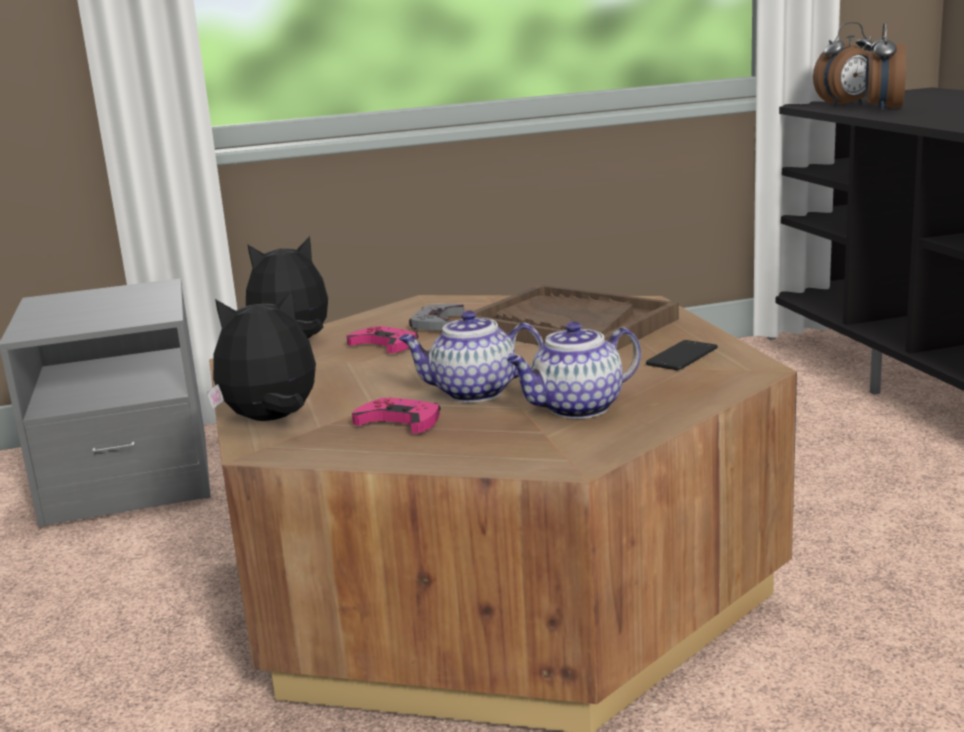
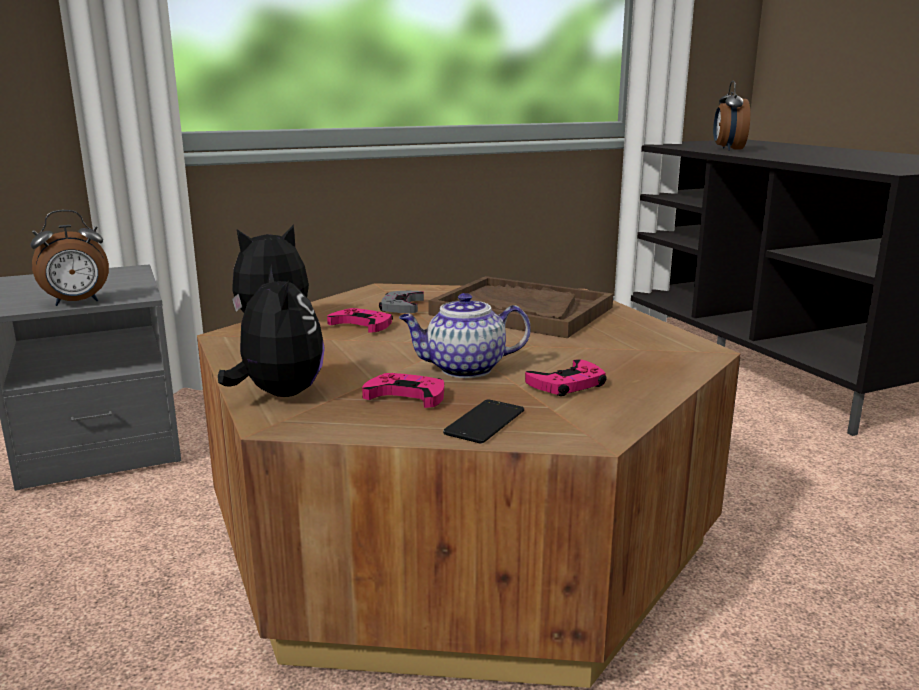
camera: 10 degrees left, 0 degrees up
plush toy [207,289,316,421] -> plush toy turned 90 degrees clockwise [218,265,325,397]
teapot [507,322,641,419] -> pink game controller [525,359,607,396]
phone [646,340,718,370] -> phone moved to [443,399,524,444]
alarm clock [813,22,873,107] -> alarm clock moved to [30,210,109,306]

